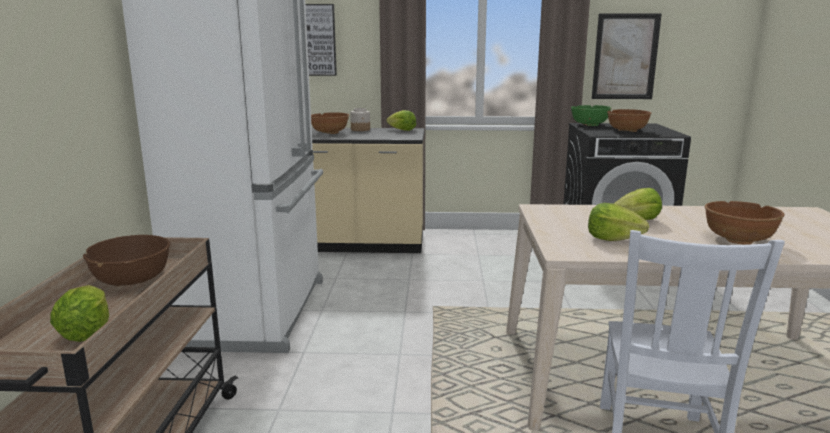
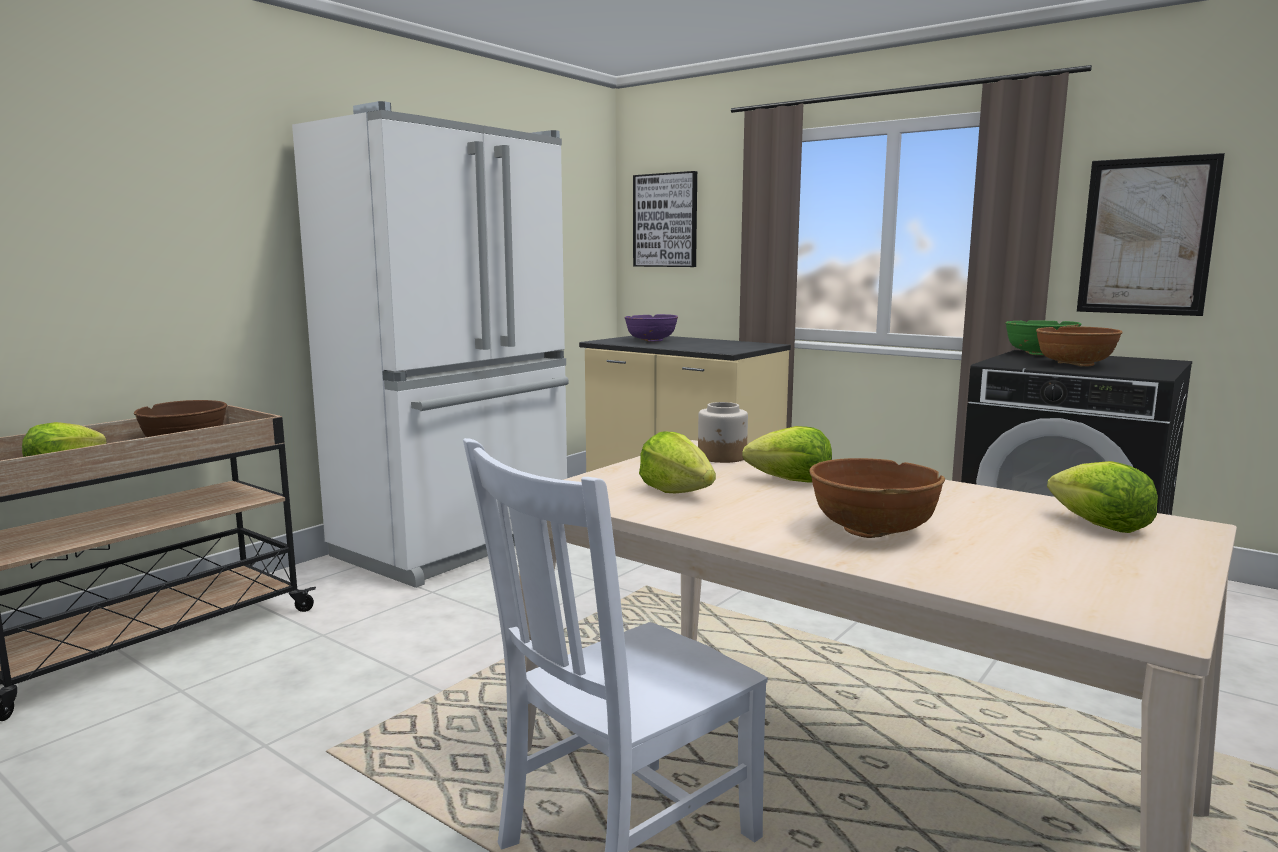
camera: 35 degrees right, 5 degrees down
brown bowl [311,112,349,134] -> purple bowl [624,314,678,342]
jar [350,108,370,131] -> jar moved to [698,402,748,463]
lettuce [386,110,416,131] -> lettuce moved to [1047,461,1158,533]

